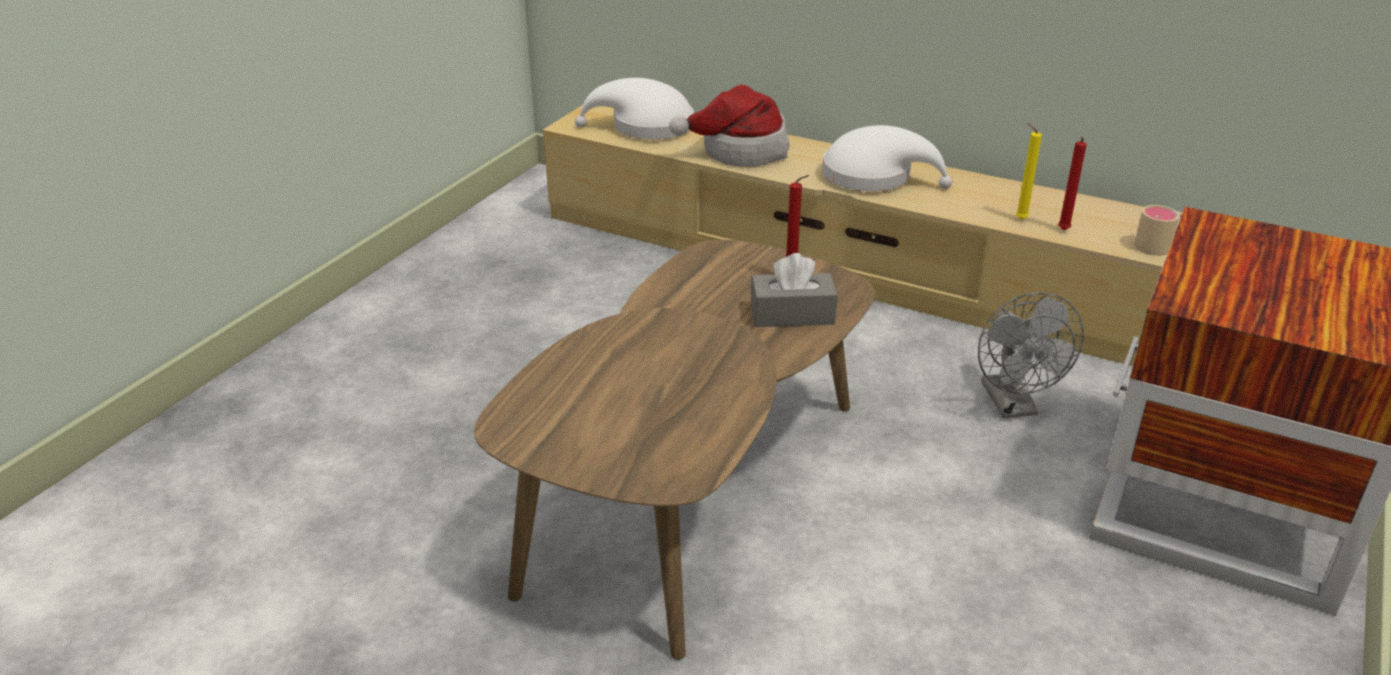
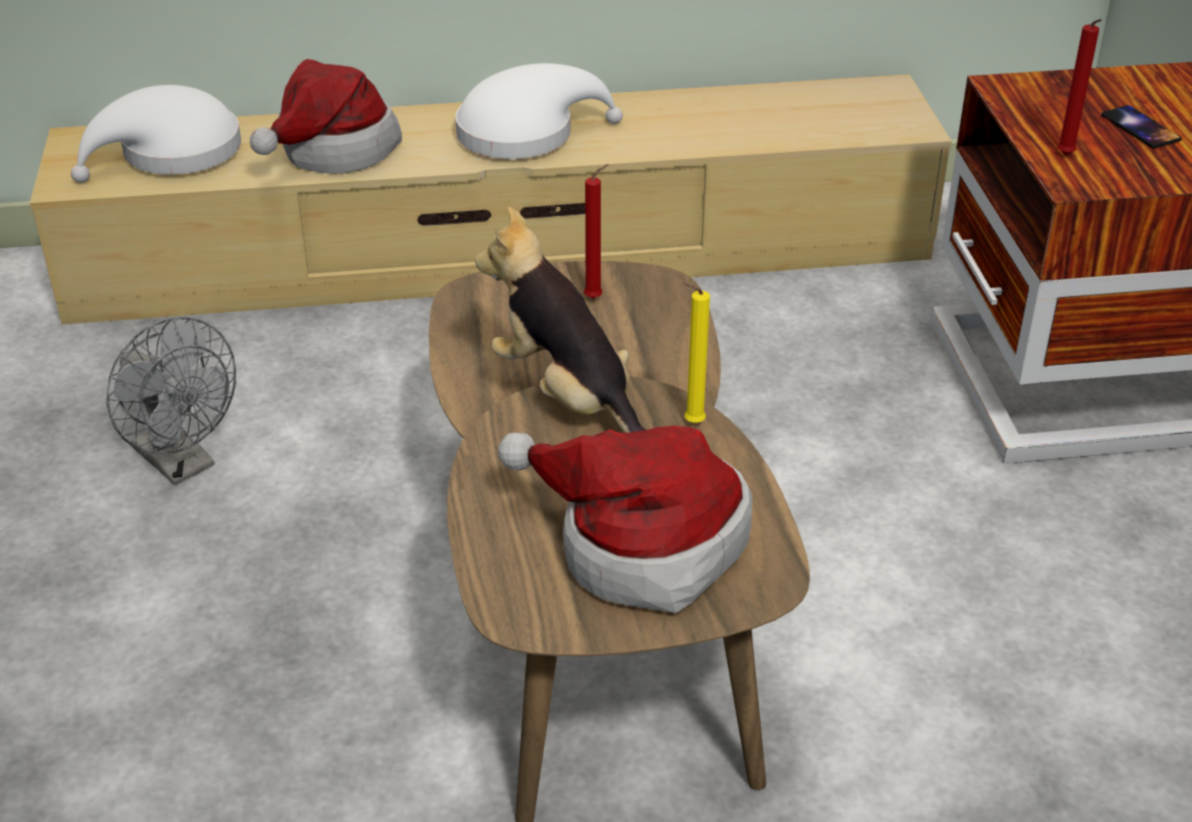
camera: 35 degrees left, 5 degrees up
grey tissue box [751,253,838,327] -> none
grey fan [978,292,1084,418] -> grey fan moved to [106,317,236,485]
yellow candle [1016,123,1042,220] -> yellow candle moved to [683,282,710,423]
red candle [1058,137,1087,230] -> red candle moved to [1057,19,1102,155]
beige mug [1134,205,1182,256] -> none
none -> plush toy [475,207,646,433]
none -> hat [498,426,752,613]
none -> phone [1101,105,1182,148]

